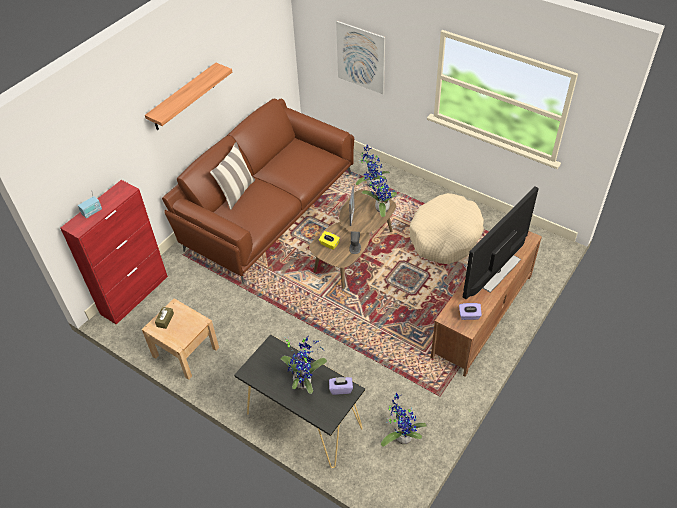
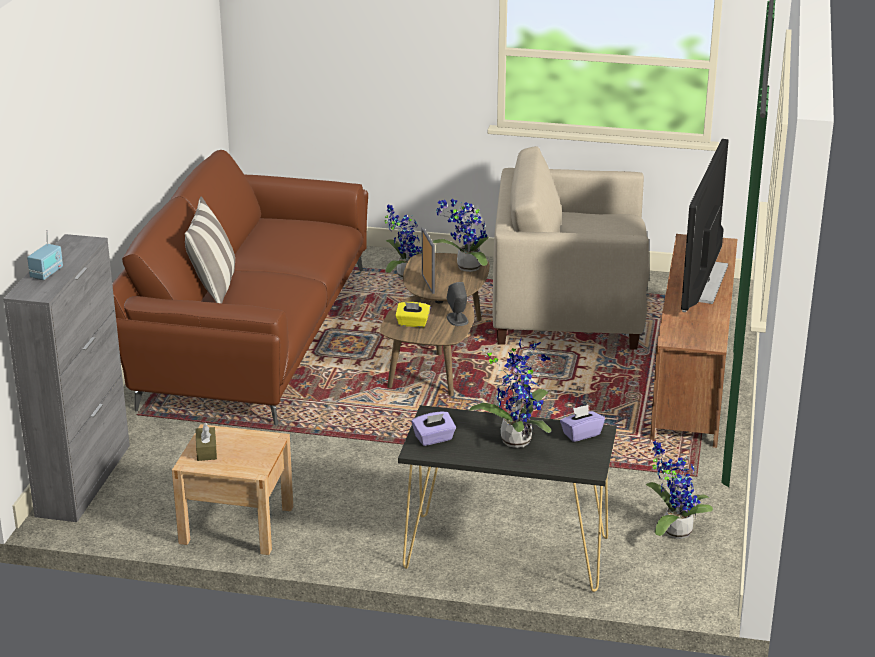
camera: 25 degrees left, 20 degrees down
red cabinet [60,180,168,324] -> grey cabinet [3,234,130,522]
shelf [145,63,232,130] -> none
picture [336,21,385,94] -> none
beige dog bed [409,193,484,264] -> beige armchair [493,146,650,350]
purple tissue box [459,303,482,320] -> purple tissue box moved to [412,411,456,446]

